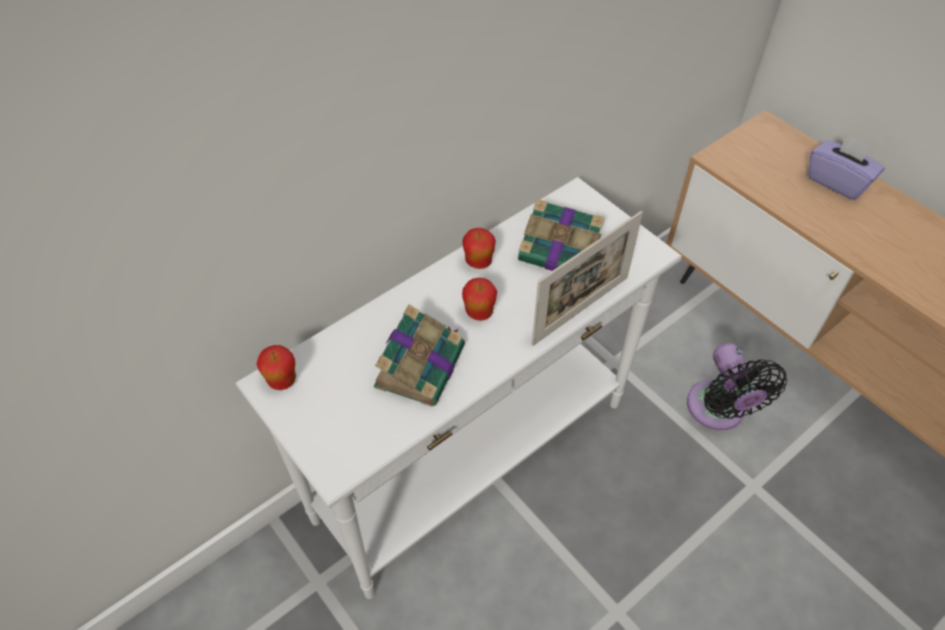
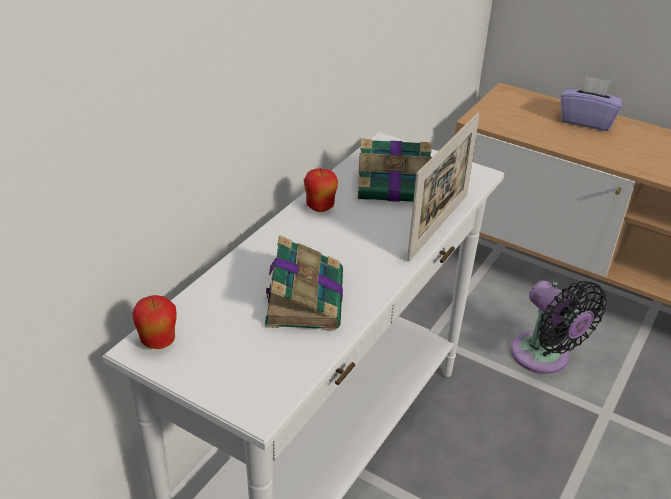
camera: 20 degrees left, 15 degrees down
apple [462,278,497,321] -> none

